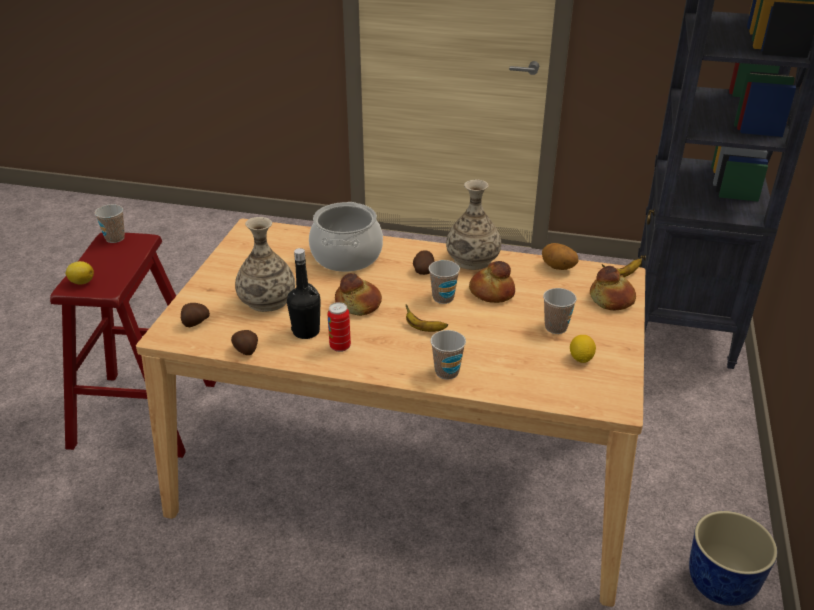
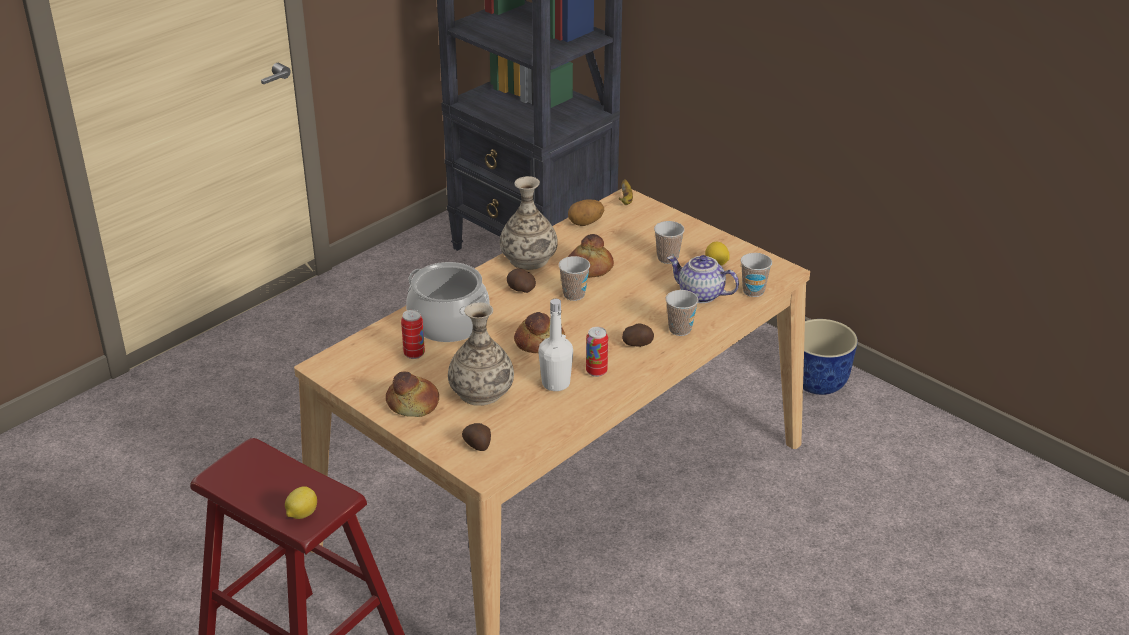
camera: 60 degrees left, 0 degrees up
cup [95,204,125,243] -> cup moved to [741,253,772,297]
potato [231,330,258,355] -> potato moved to [622,323,654,347]
black bottle [287,248,321,339] -> white bottle [538,299,573,391]
banana [406,304,448,332] -> none
bread [590,266,636,310] -> bread moved to [386,372,439,417]
none -> can [401,310,425,359]
none -> teapot [667,255,739,303]

